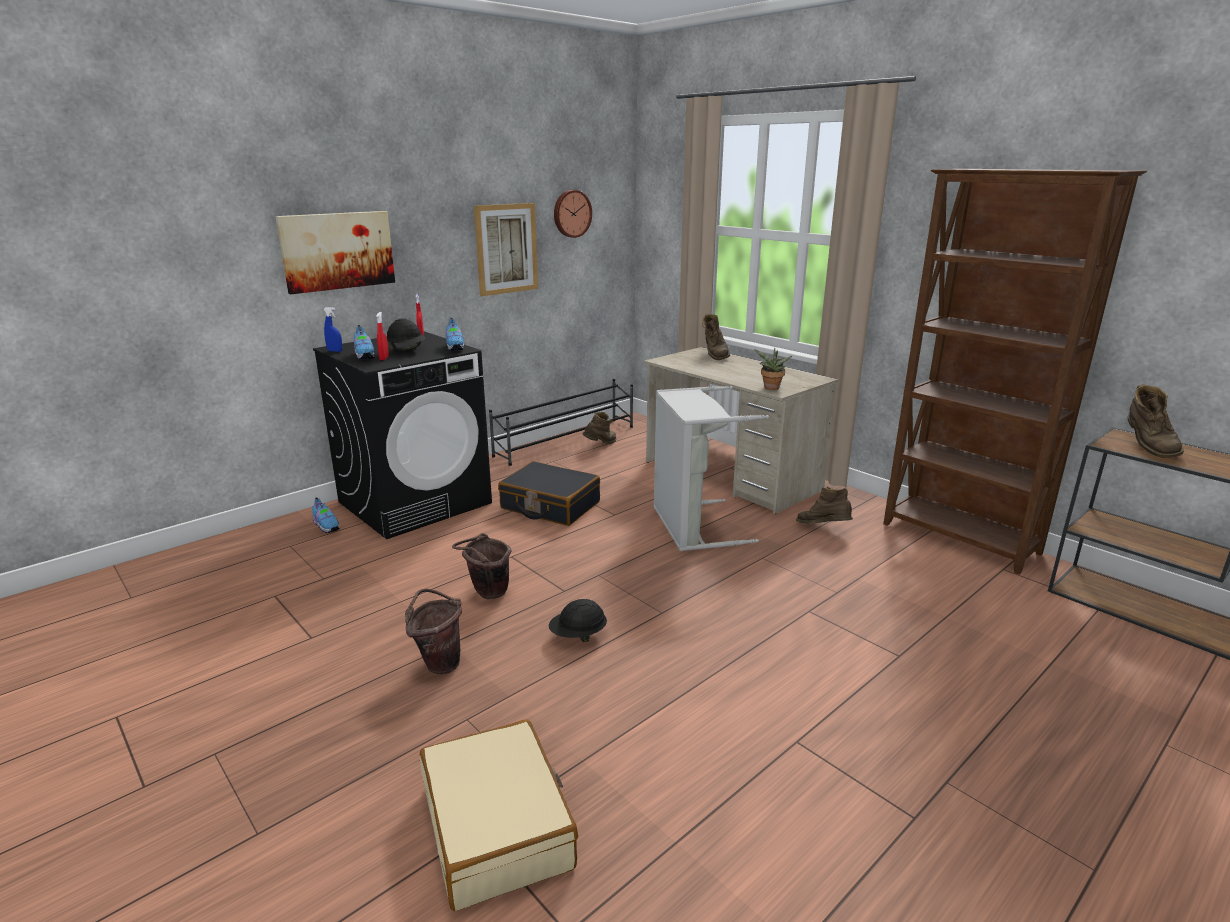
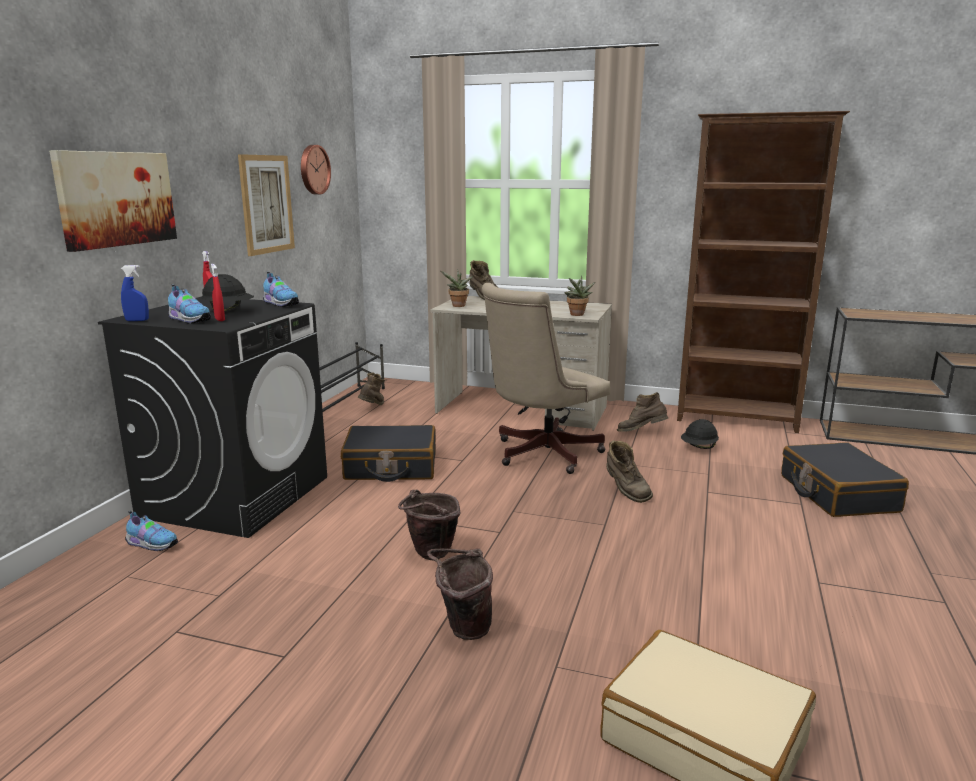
camera: 30 degrees left, 5 degrees down
black hard hat [549,599,607,642] -> black hard hat moved to [681,419,719,449]
grey laundry basket [654,386,769,551] -> beige office chair [482,283,610,474]
brown boot [1128,384,1184,458] -> brown boot moved to [606,440,653,503]
none -> potted plant [440,269,473,307]
none -> black suitcase [781,442,909,517]

